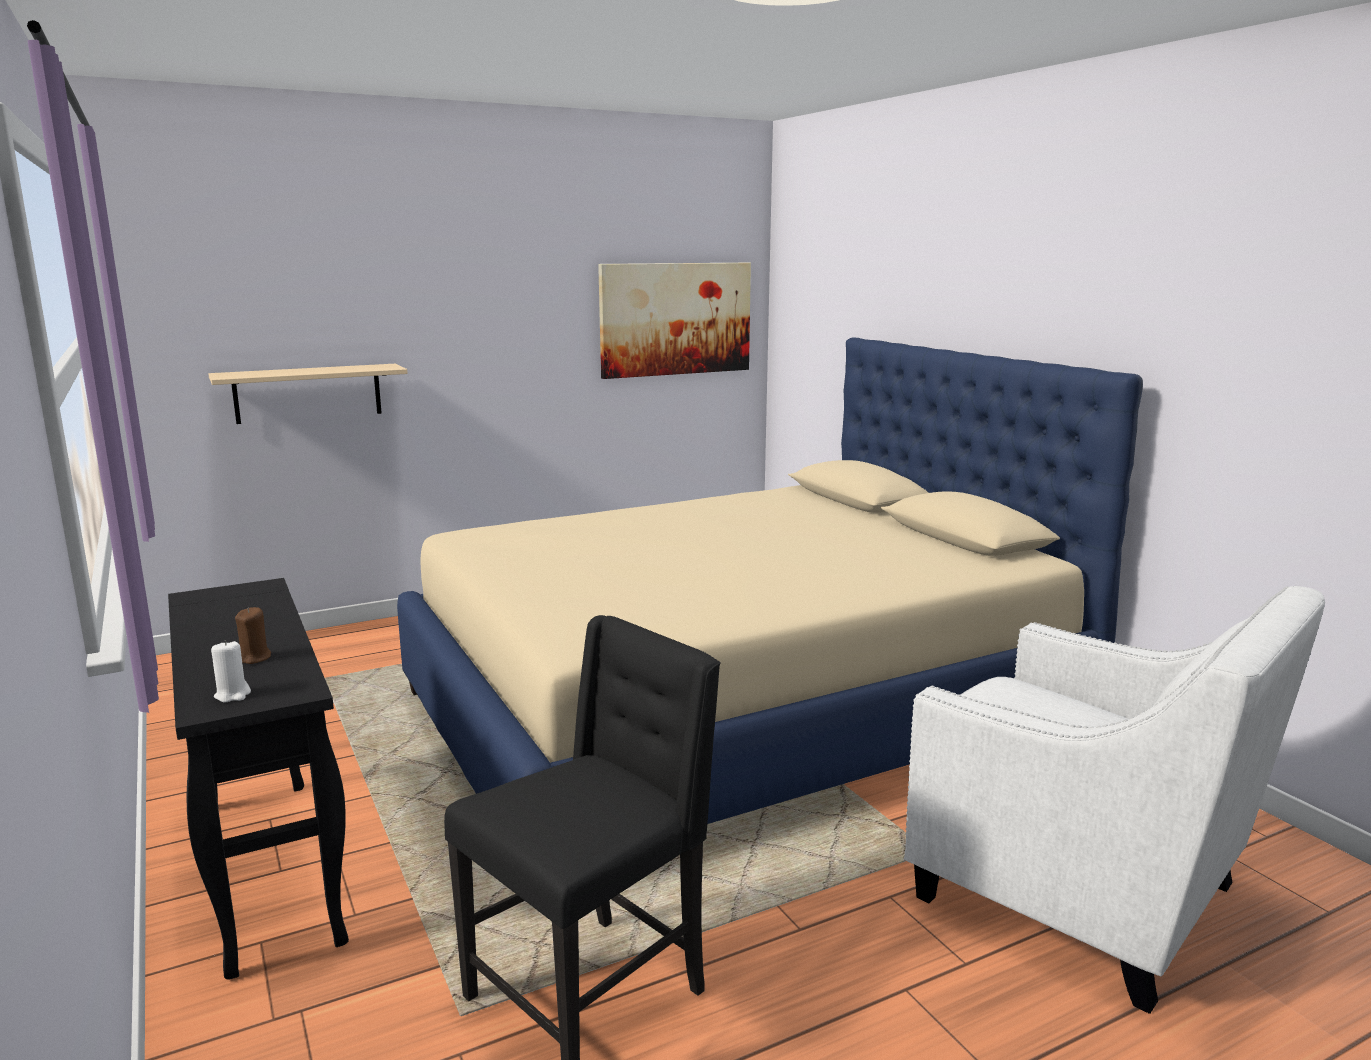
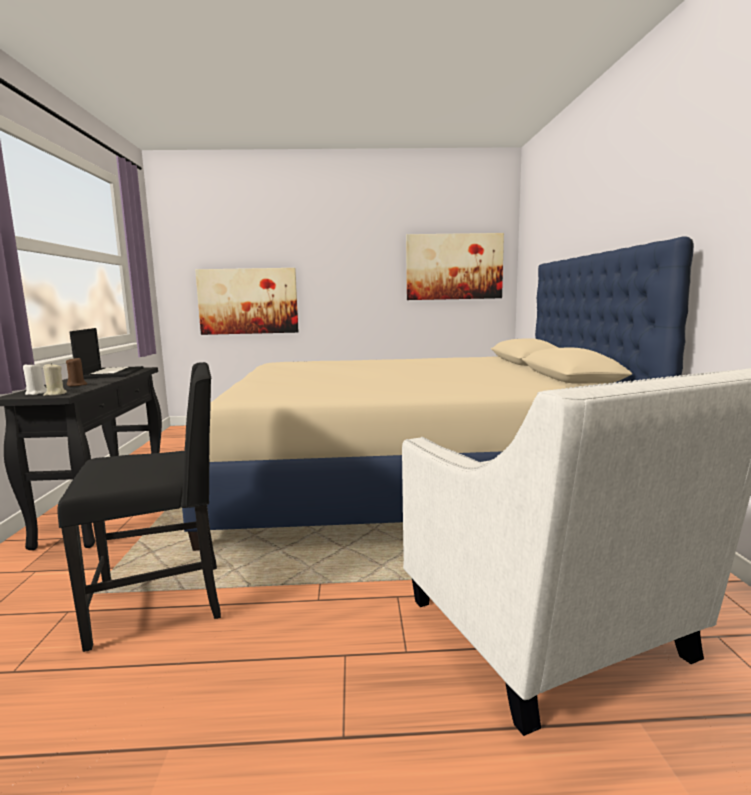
camera: 25 degrees right, 5 degrees down
beige shelf [208,364,408,424] -> picture [195,268,299,335]
none -> beige candle [43,363,67,396]
none -> laptop [70,328,144,378]

